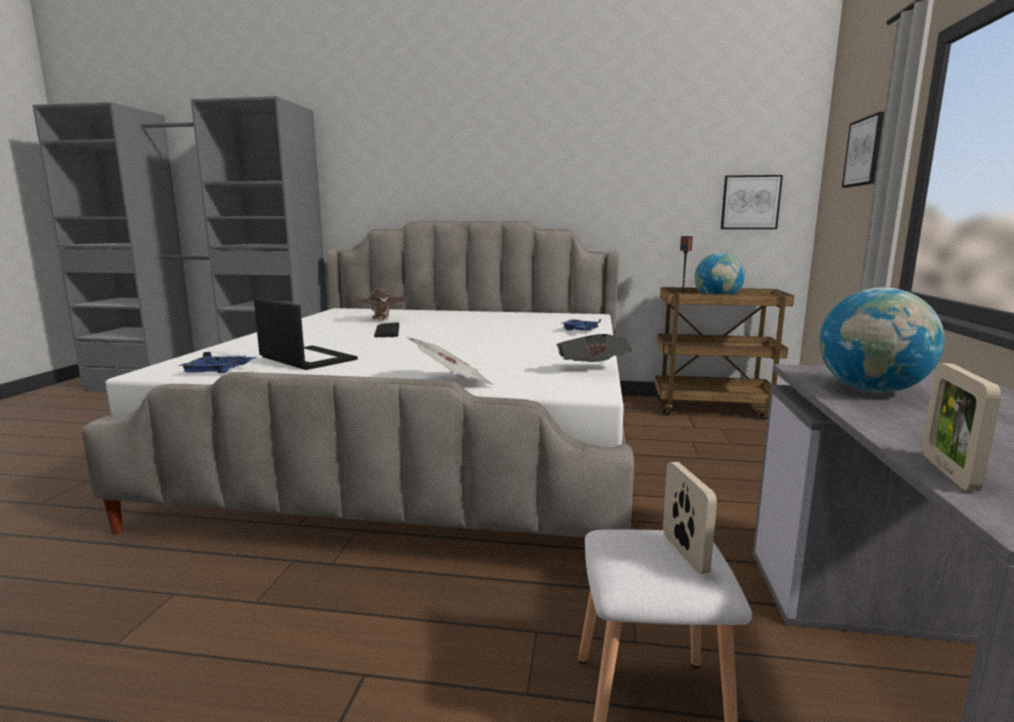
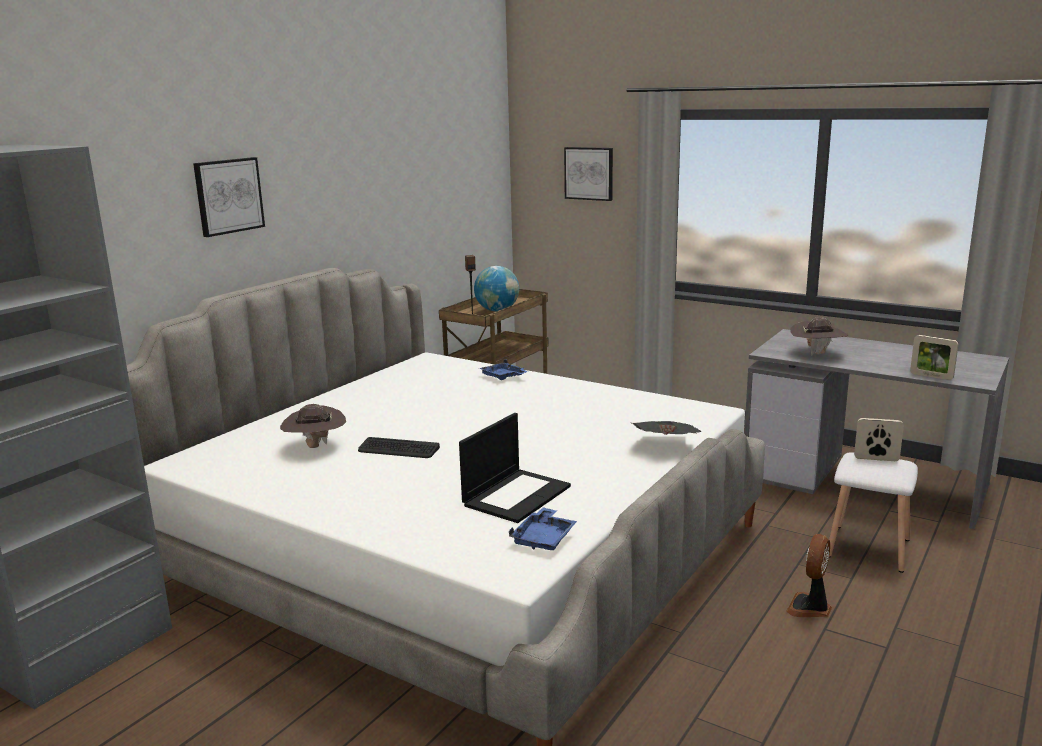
camera: 65 degrees left, 5 degrees up
laptop [254,298,358,370] -> laptop turned 150 degrees clockwise [459,413,571,523]
newspaper [556,334,632,362] -> none
picture [721,175,783,229] -> picture moved to [193,157,265,237]
globe [819,287,945,393] -> brown hat [790,317,849,356]
none -> fan [786,534,832,617]

